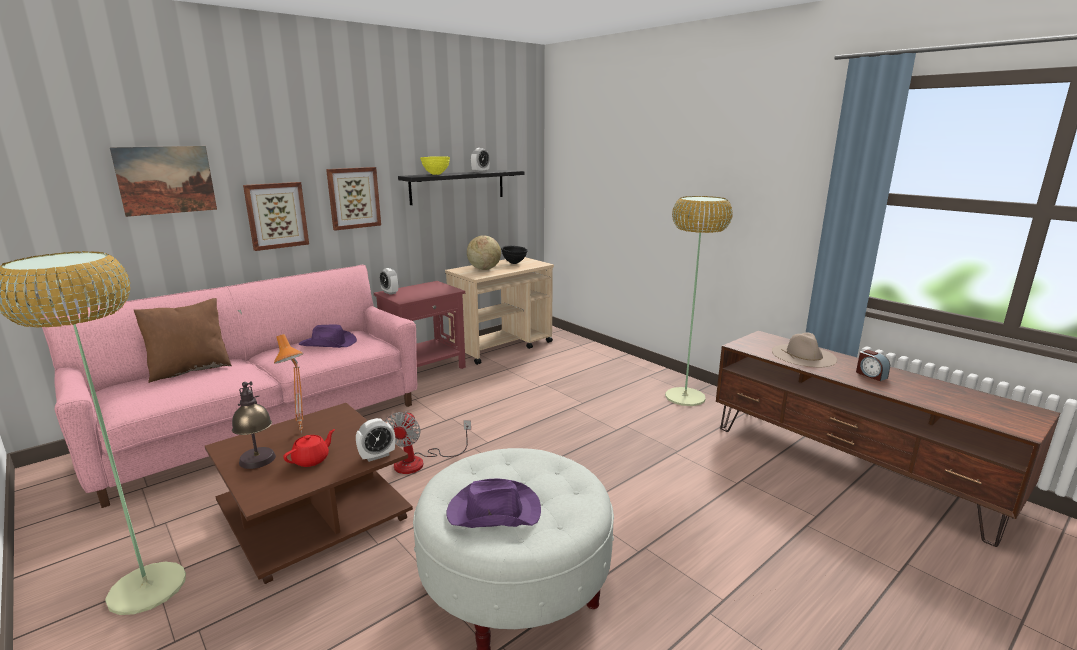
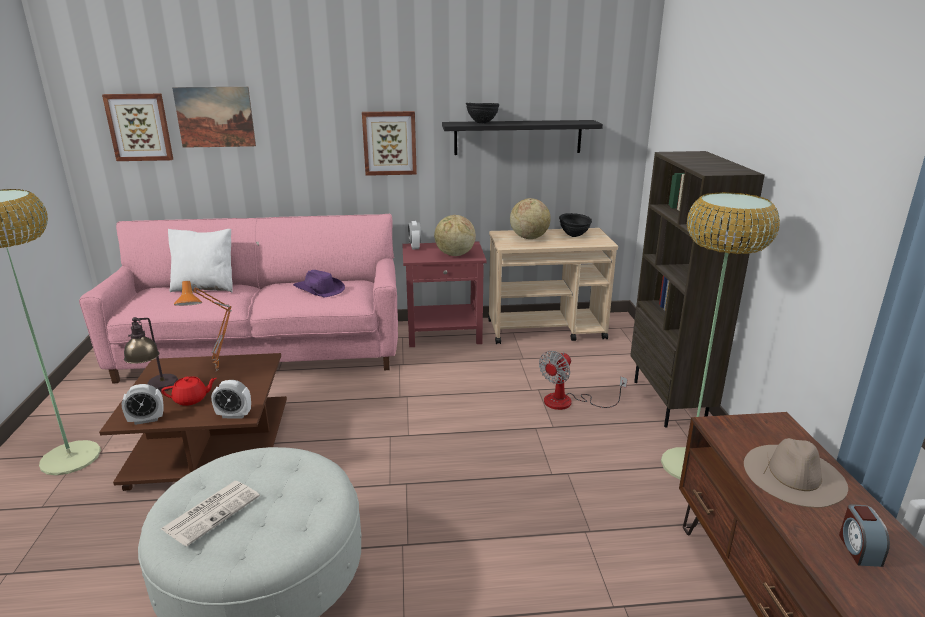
camera: 35 degrees right, 5 degrees up
brown pillow [134,298,232,383] -> white pillow [168,229,233,292]
picture [243,182,309,251] -> picture moved to [102,94,173,161]
fan [384,411,471,474] -> fan moved to [539,351,628,410]
yellow bowl [420,156,450,175] -> black bowl [466,103,499,124]
purple hat [446,478,541,528] -> newspaper [161,481,260,546]
alarm clock [471,148,490,173] -> alarm clock moved to [121,384,164,425]
none -> globe [434,215,476,256]
none -> brown bookcase [630,151,765,428]

